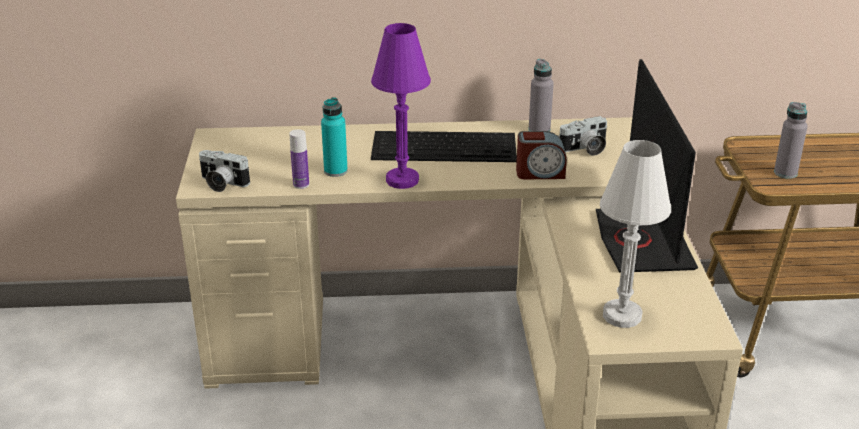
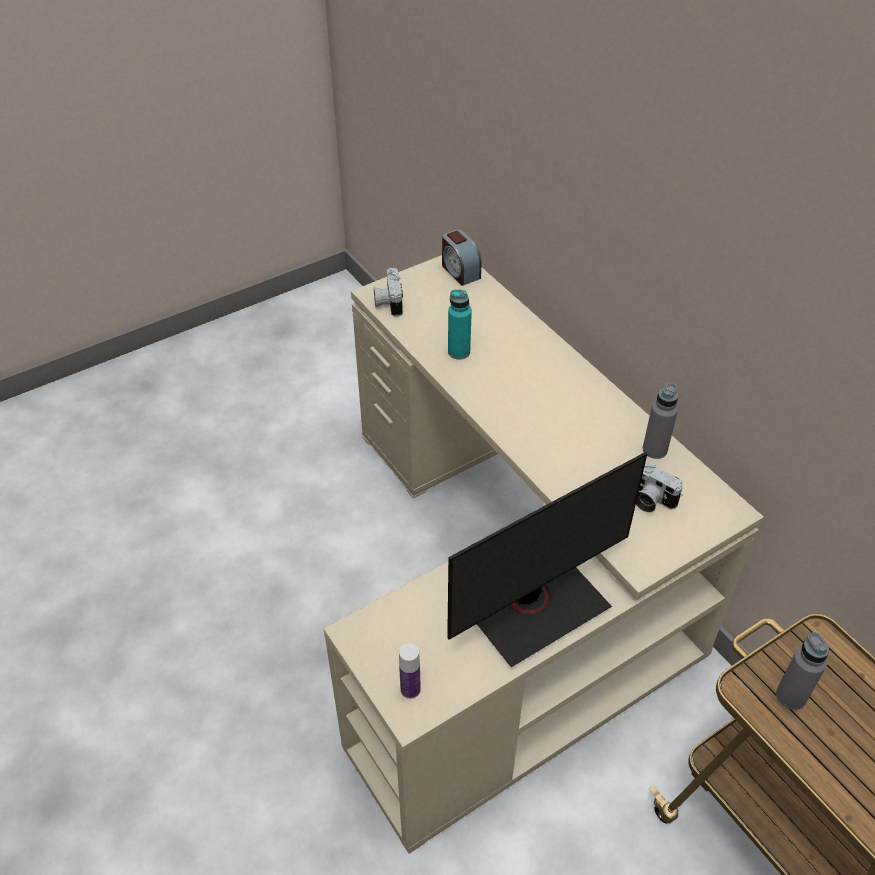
camera: 60 degrees right, 15 degrees up
bottle [290,129,309,189] -> bottle moved to [399,643,421,699]
purple table lamp [371,23,431,189] -> none
keyboard [371,131,517,162] -> none
alarm clock [516,131,567,179] -> alarm clock moved to [442,230,481,286]
white table lamp [600,140,671,328] -> none

